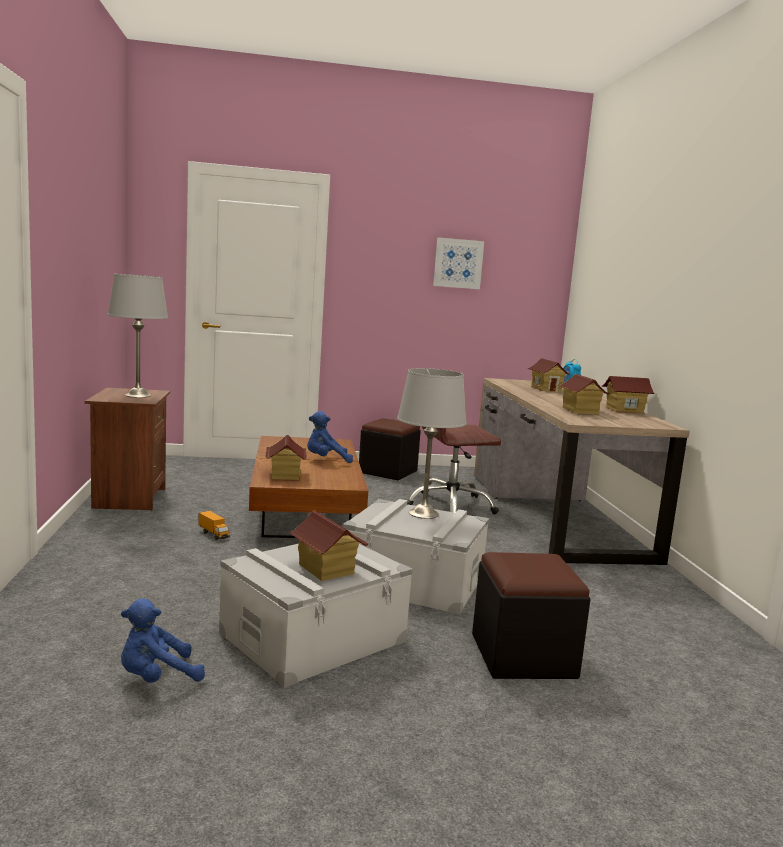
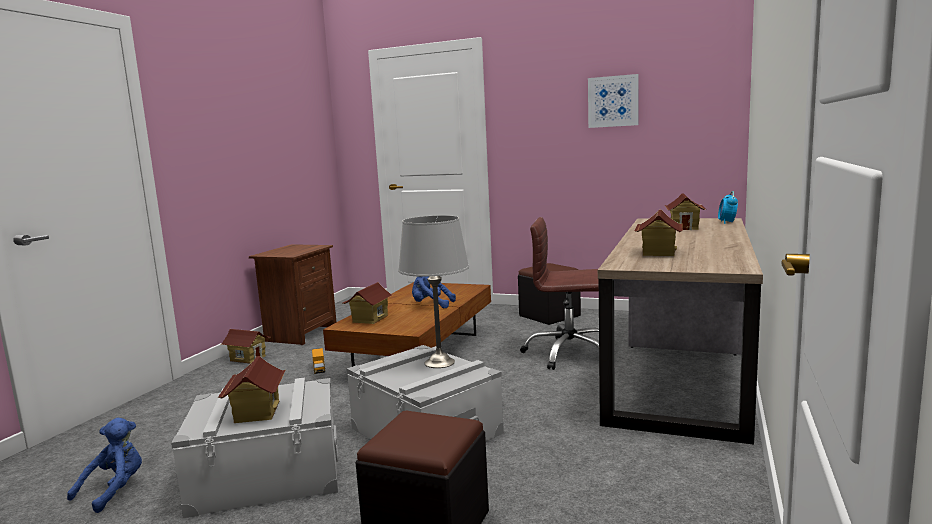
camera: 30 degrees right, 0 degrees up
grey table lamp [108,274,168,398] -> none
blue plush toy [121,599,205,683] -> blue plush toy turned 120 degrees clockwise [67,418,142,513]
toy house [601,376,655,413] -> toy house moved to [222,329,270,364]

